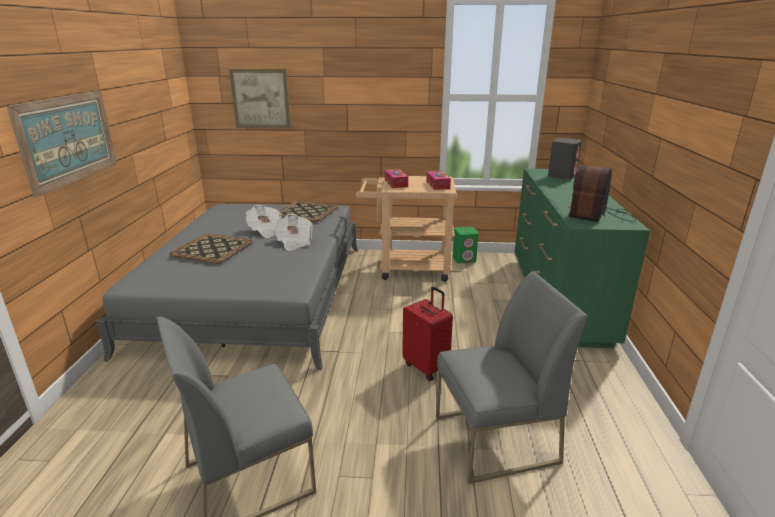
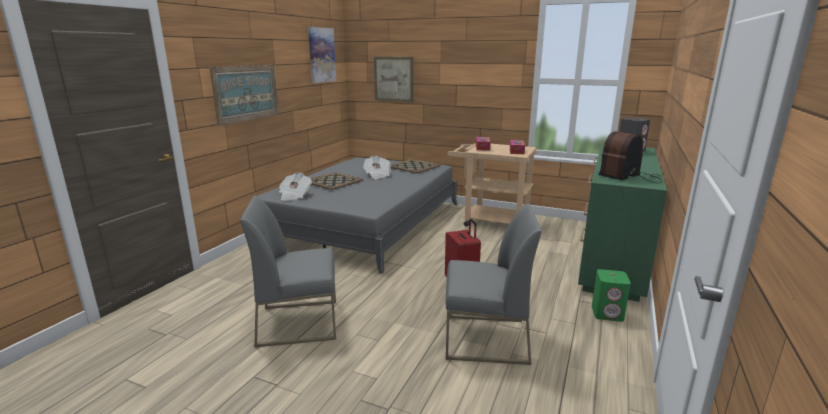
camera: 20 degrees right, 5 degrees down
newspaper [274,214,313,251] -> newspaper moved to [279,173,312,201]
green speaker [453,227,478,263] -> green speaker moved to [592,269,631,322]
none -> picture [308,27,336,83]

